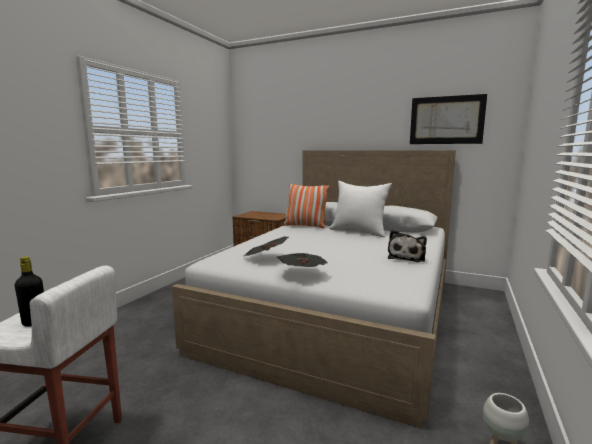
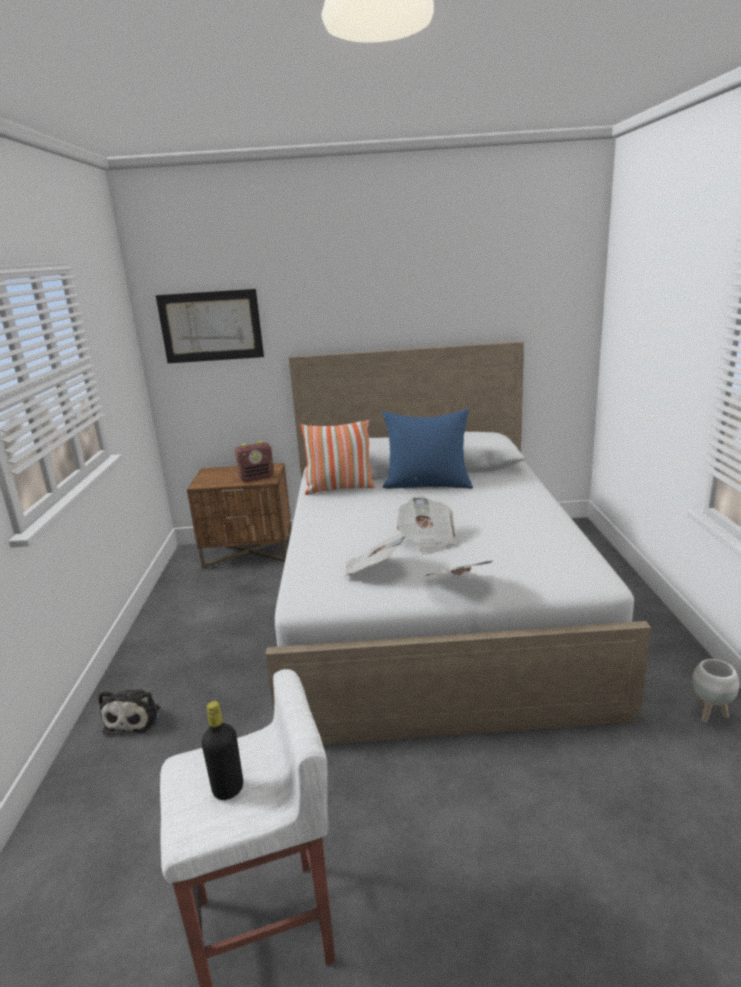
camera: 25 degrees left, 10 degrees up
white pillow [329,181,392,237] -> blue pillow [382,409,473,489]
plush toy [388,230,427,262] -> plush toy moved to [98,689,160,735]
picture [410,94,487,144] -> picture moved to [156,289,264,363]
none -> radio [235,441,274,482]
none -> newspaper [397,496,456,555]

